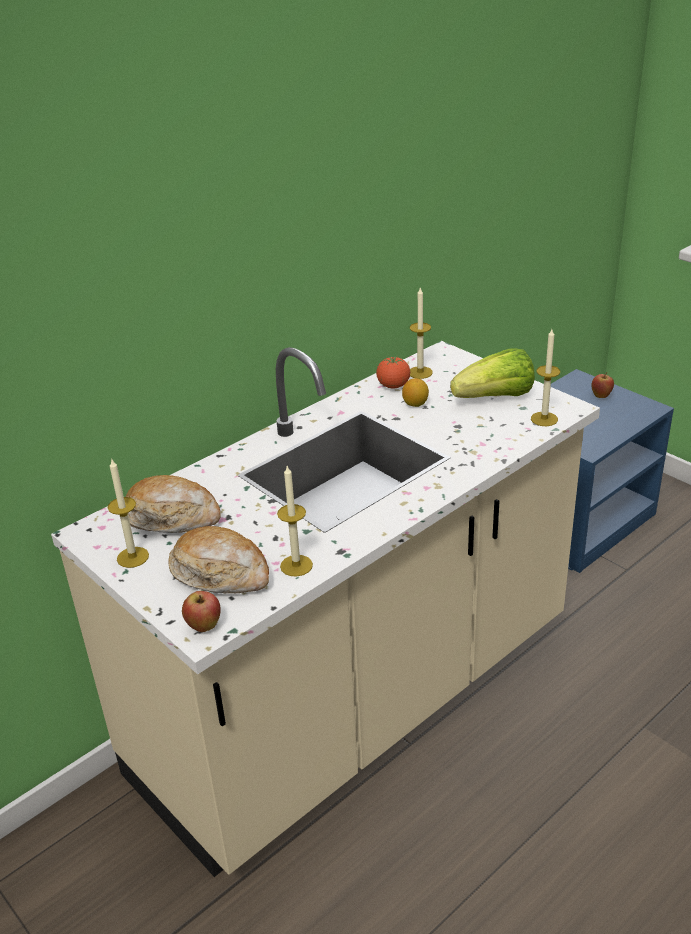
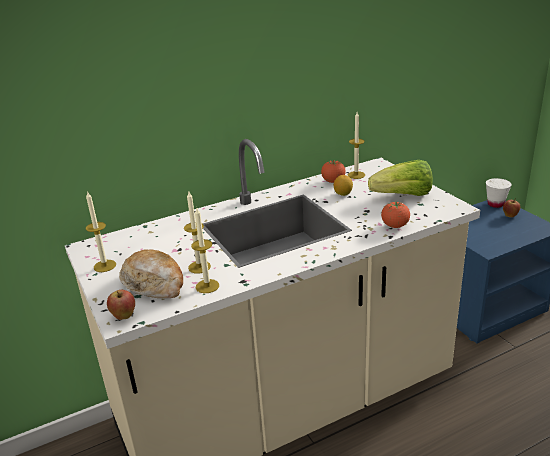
camera: 15 degrees right, 5 degrees down
bread [126,475,221,533] -> none
candle [531,329,560,426] -> candle moved to [184,192,211,274]
none -> tomato [381,202,410,228]
none -> white cup [486,178,512,208]

